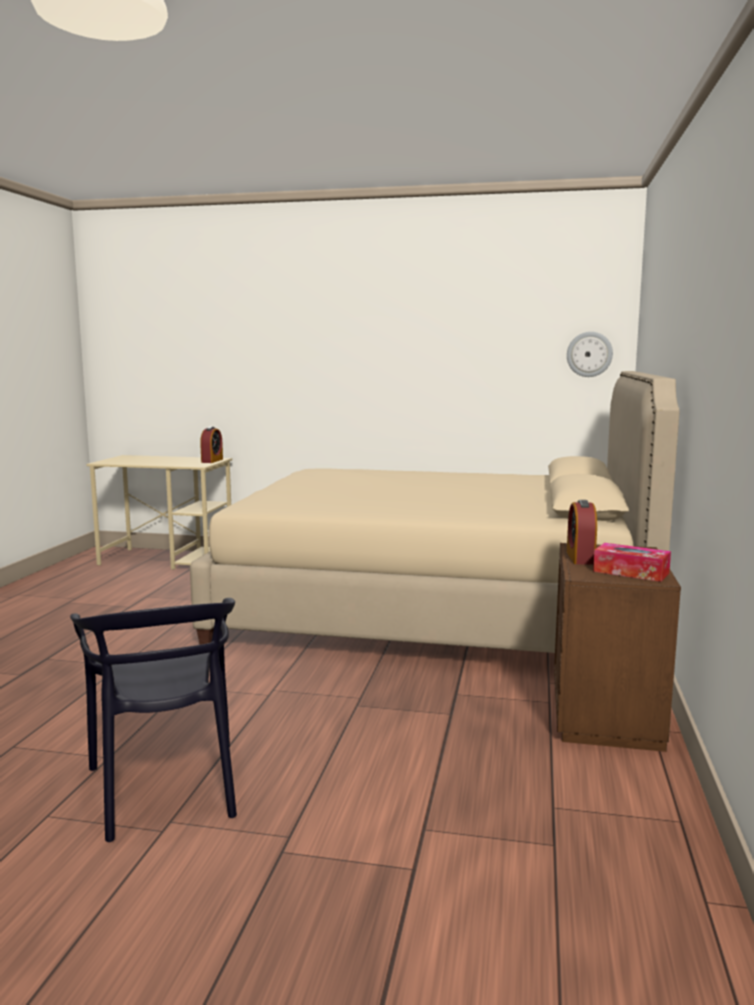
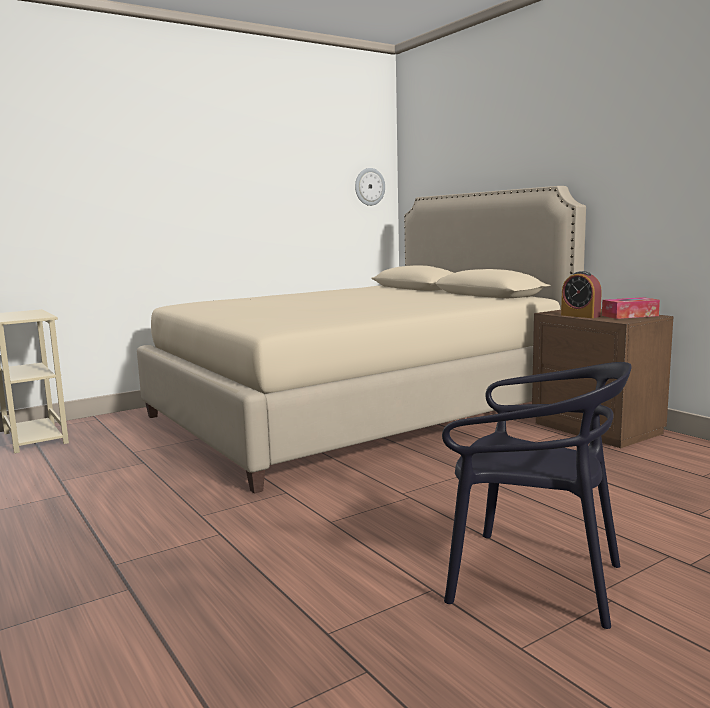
camera: 45 degrees left, 0 degrees up
alarm clock [200,427,223,463] -> none

